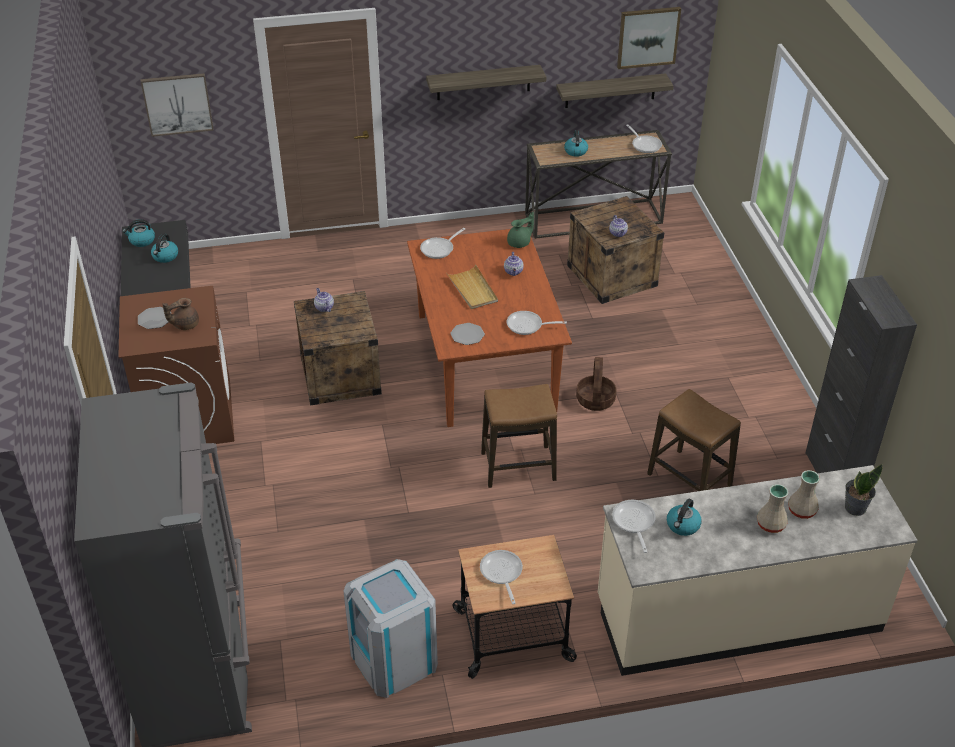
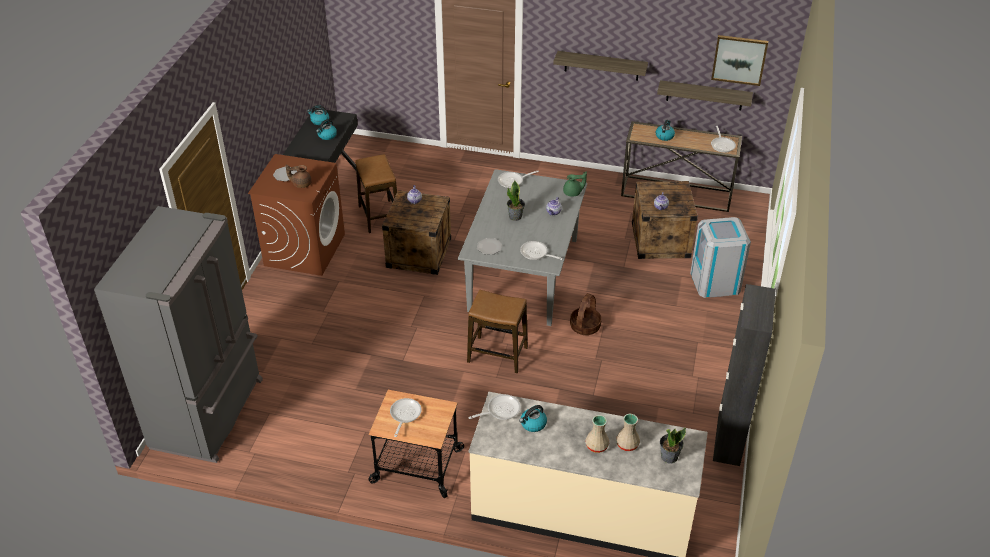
camera: 25 degrees right, 0 degrees up
picture [141,73,214,137] -> none
grey trash can [343,559,438,698] -> grey trash can moved to [690,217,751,298]
brown dining table [407,229,572,427] -> grey dining table [458,169,587,326]
beige tray [446,265,498,309] -> potted plant [507,181,525,221]
frying pan [612,500,656,553] -> frying pan turned 45 degrees clockwise [468,394,520,420]
stool [647,389,741,491] -> stool moved to [355,154,397,233]

